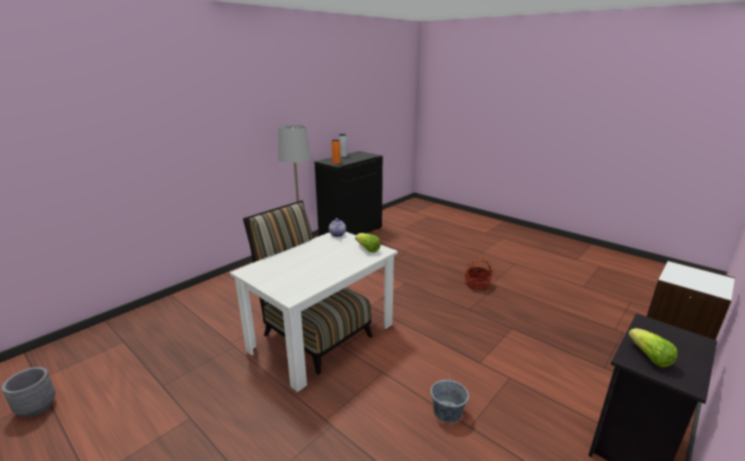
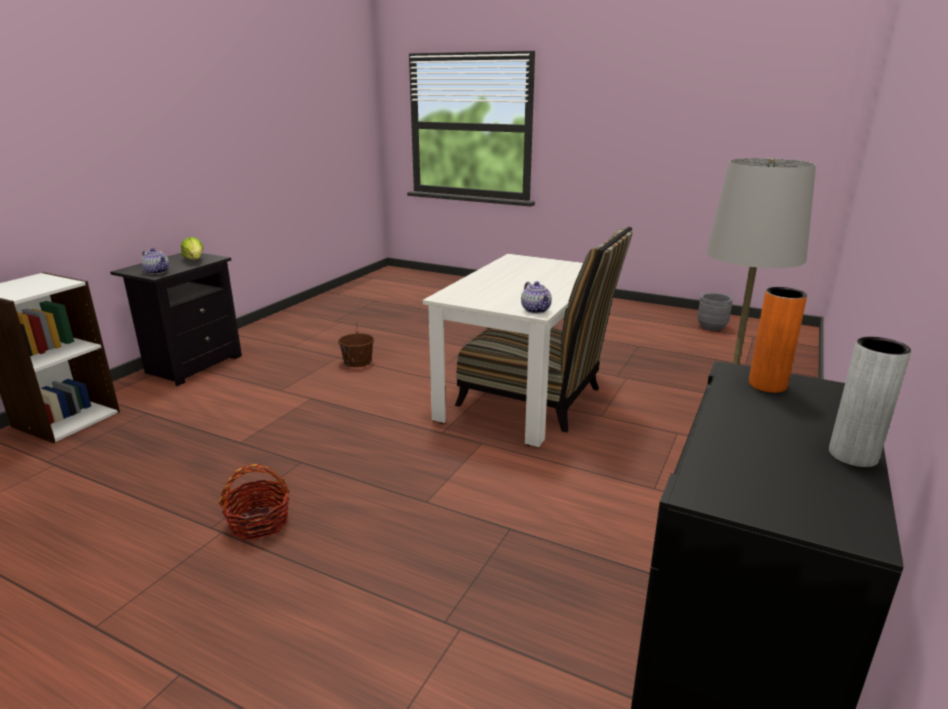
camera: 165 degrees right, 0 degrees up
lettuce [355,233,380,253] -> none
grey bucket [431,376,469,423] -> brown bucket [338,321,374,367]
none -> teapot [141,248,169,274]

